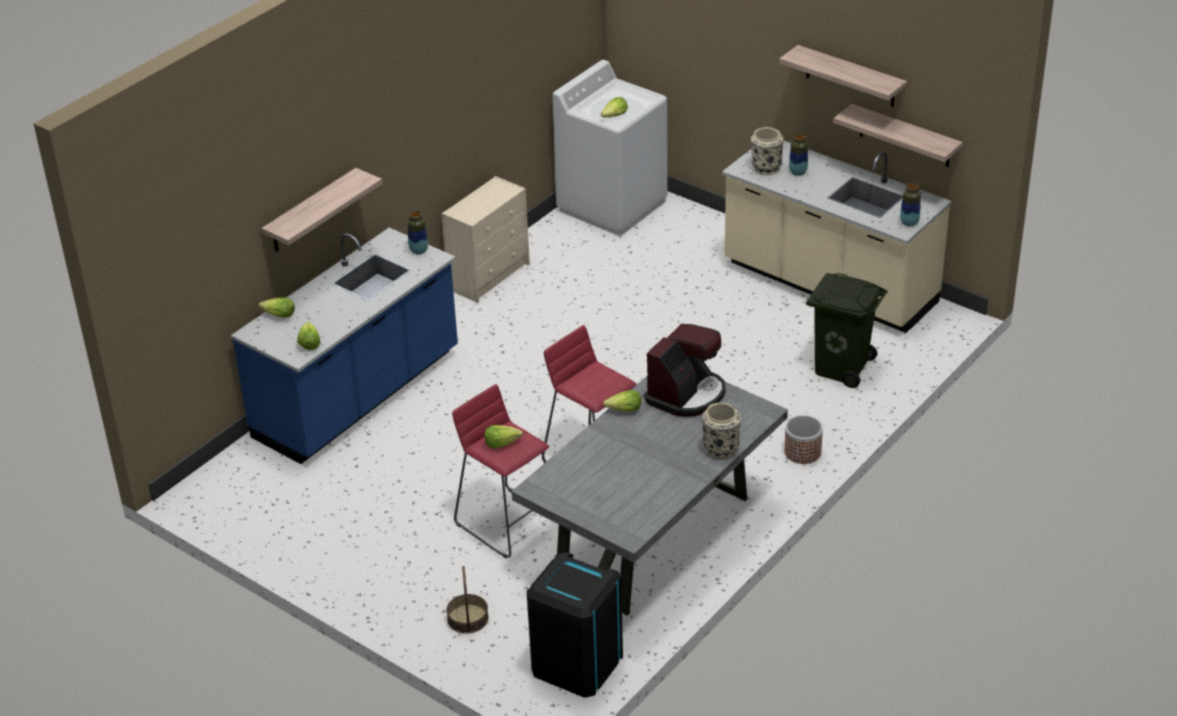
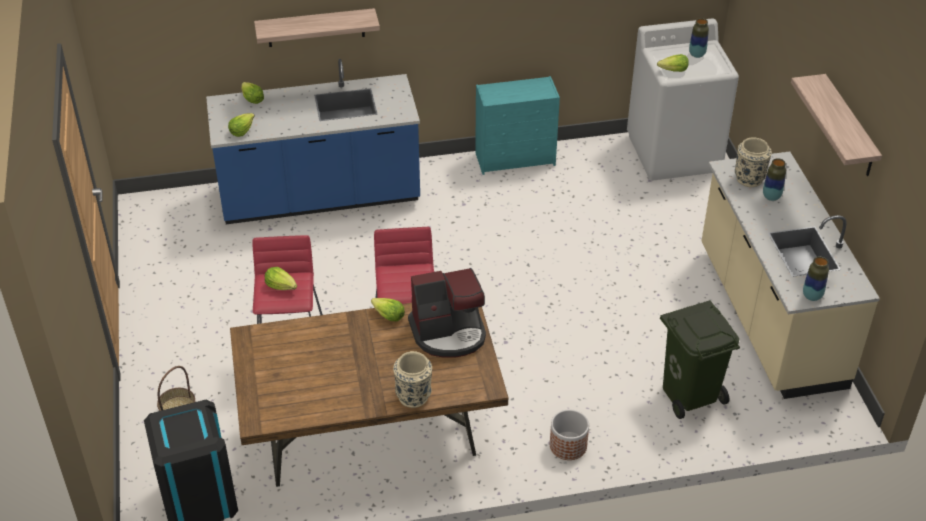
camera: 40 degrees right, 5 degrees up
vase [407,211,428,254] -> vase moved to [689,18,709,58]
beige dresser [441,176,530,303] -> turquoise dresser [475,76,560,175]
grey dining table [511,375,788,615] -> brown dining table [230,303,509,487]
shelf [833,104,963,167] -> none

